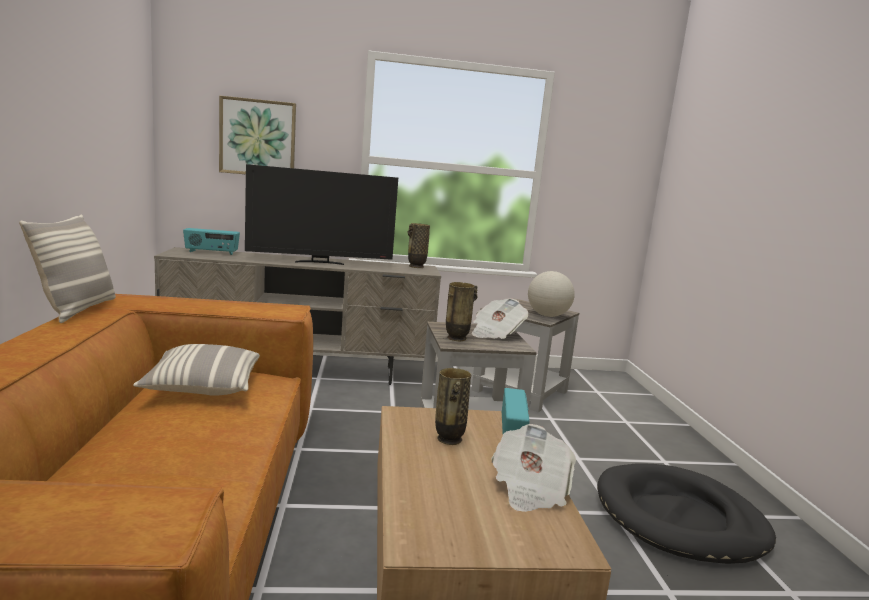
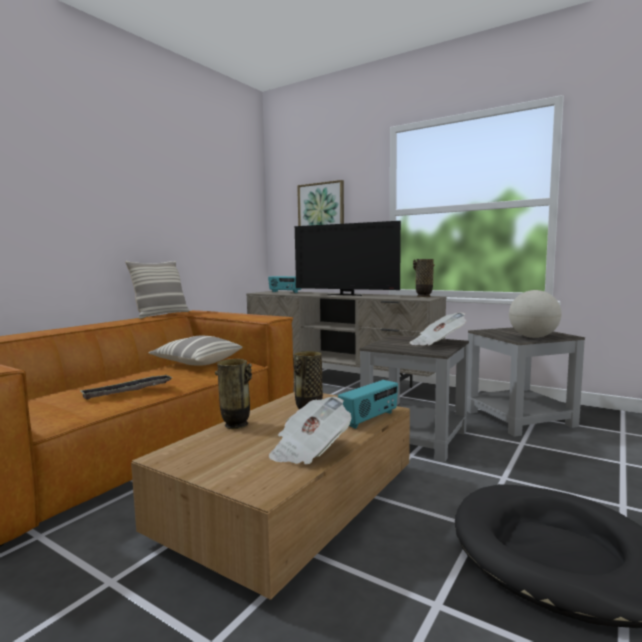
camera: 40 degrees right, 5 degrees down
vase [446,282,478,341] -> vase moved to [215,359,252,429]
none -> tray [79,374,173,400]

